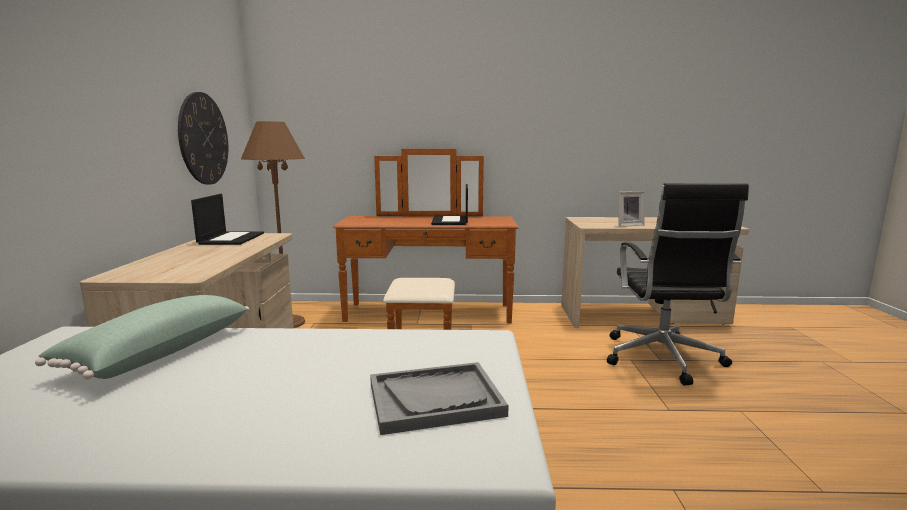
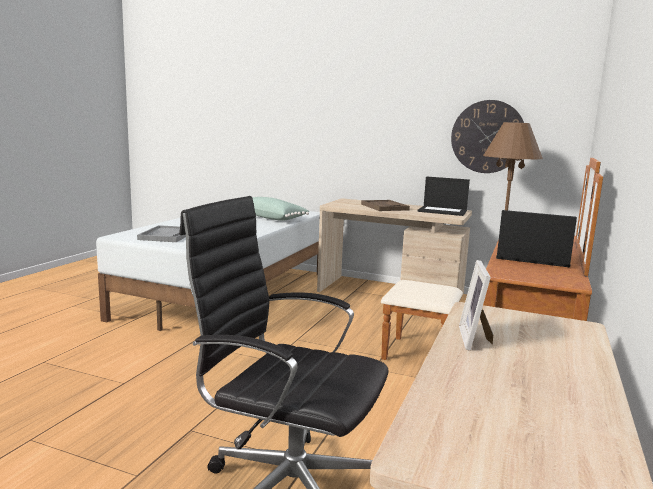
camera: 110 degrees right, 0 degrees up
none -> brown tray [361,200,410,211]

